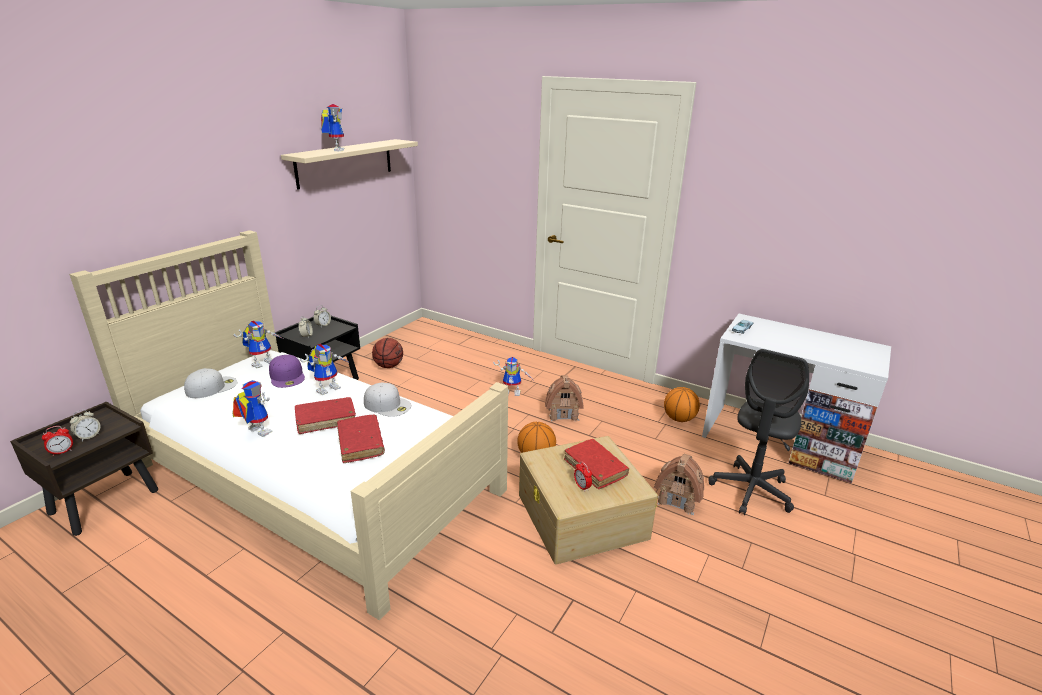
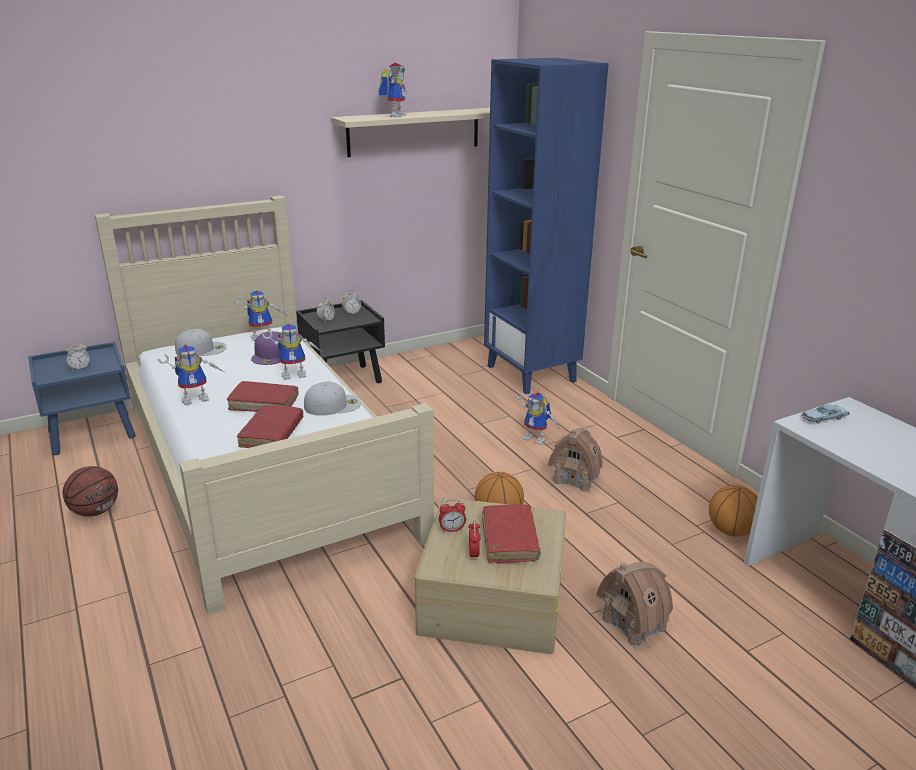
camera: 30 degrees right, 0 degrees up
brown nightstand [10,402,158,536] -> blue nightstand [28,342,136,455]
alarm clock [42,426,73,456] -> alarm clock moved to [439,499,466,532]
toy robot [232,380,273,437] -> toy robot turned 90 degrees clockwise [158,345,224,405]
white cap [364,383,411,417] -> white cap turned 75 degrees counterclockwise [304,381,361,416]
basketball [372,338,403,368] -> basketball moved to [63,466,118,517]
grey office chair [708,349,809,515] -> none
none -> blue bookcase [484,58,609,394]

